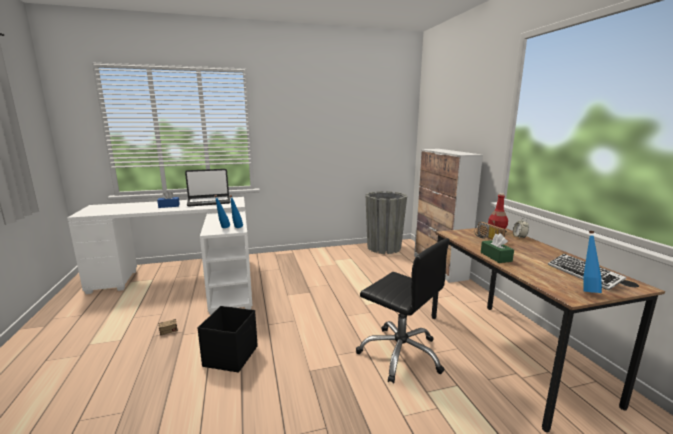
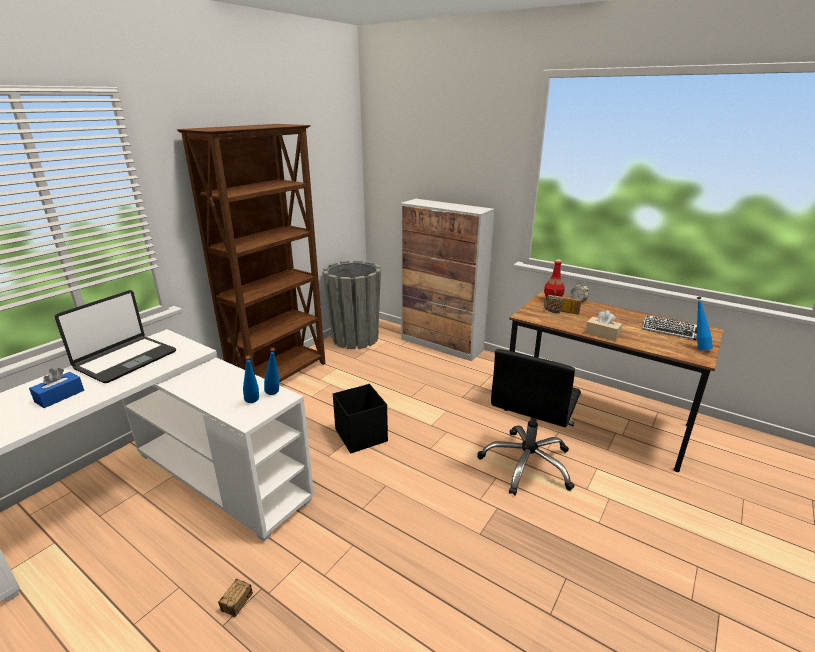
camera: 40 degrees left, 10 degrees up
black storage box [198,306,258,373] -> black storage box moved to [333,384,388,453]
black office chair [356,238,450,384] -> black office chair turned 120 degrees clockwise [477,349,581,496]
green tissue box [481,233,514,263] -> beige tissue box [585,311,622,341]
none -> brown bookcase [177,124,326,383]

